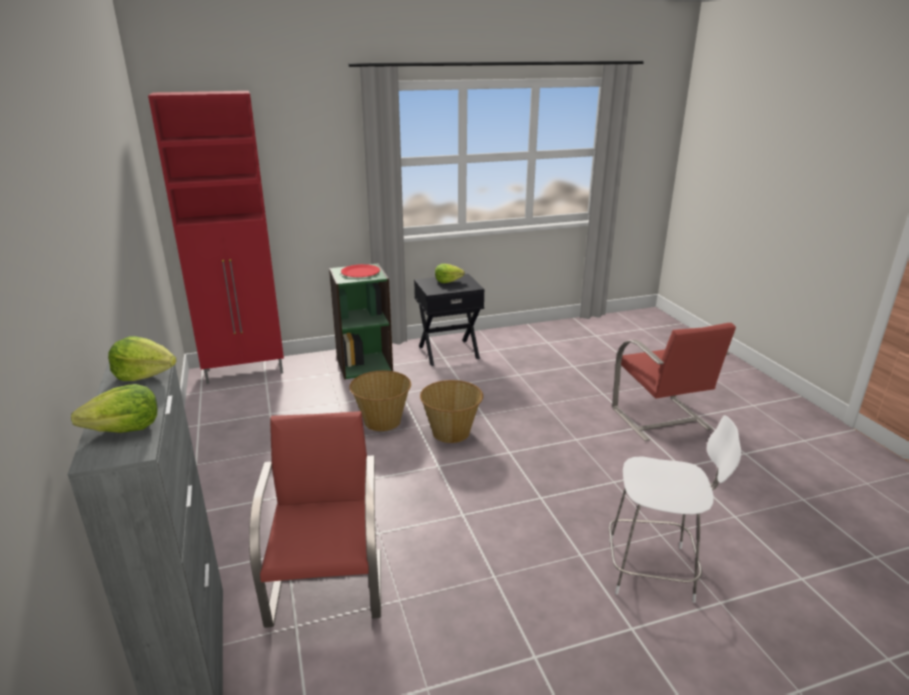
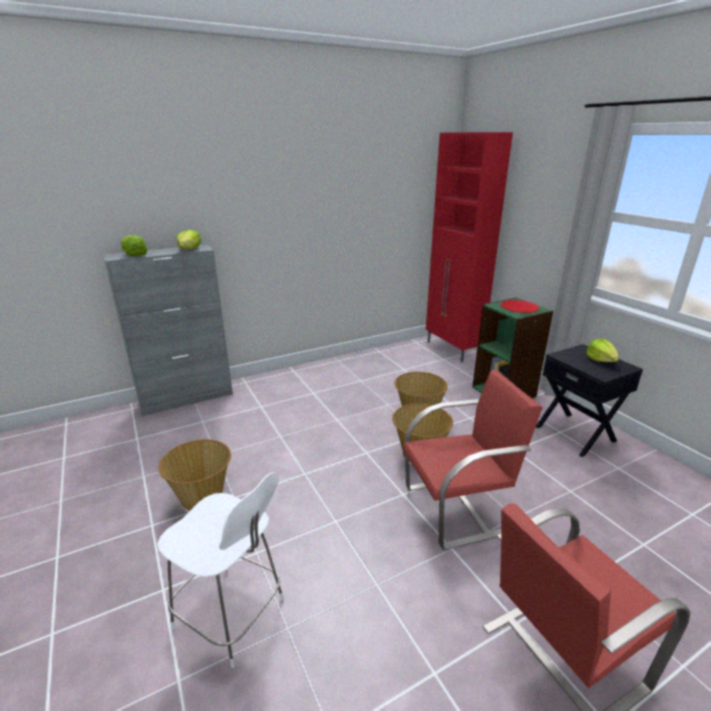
camera: 80 degrees right, 0 degrees up
red chair [249,411,381,628] -> red chair moved to [403,370,543,550]
white chair [609,415,741,603] -> white chair turned 60 degrees counterclockwise [157,472,284,668]
none -> basket [158,439,231,511]

